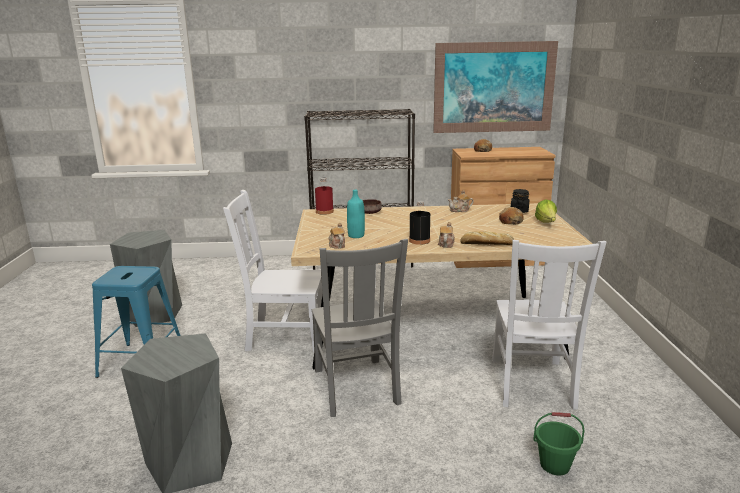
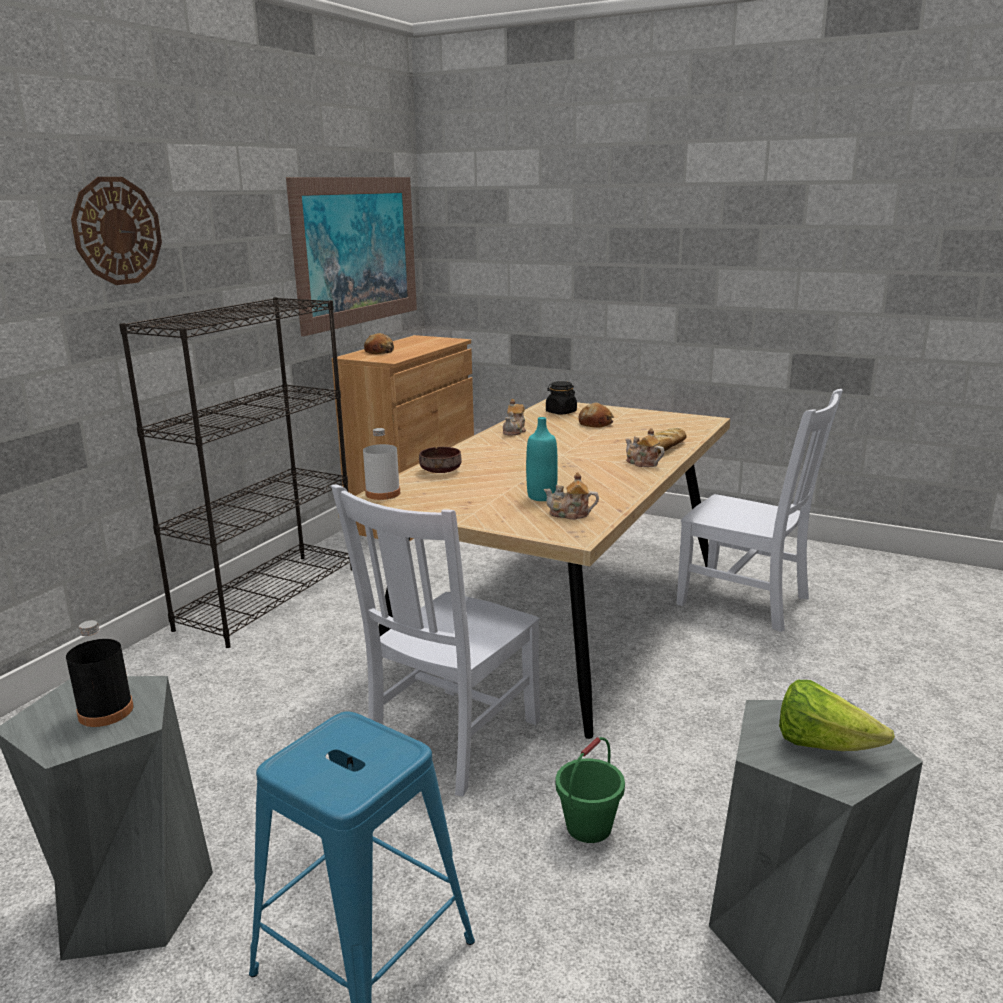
camera: 60 degrees left, 0 degrees up
grey chair [312,239,408,417] -> none
red bottle [315,178,334,215] -> white bottle [363,428,400,500]
black bottle [409,201,430,245] -> black bottle moved to [66,620,134,727]
green bucket [533,412,585,475] -> green bucket moved to [556,737,625,843]
lettuce [535,199,557,223] -> lettuce moved to [779,680,895,751]
none -> wall clock [71,177,162,285]

